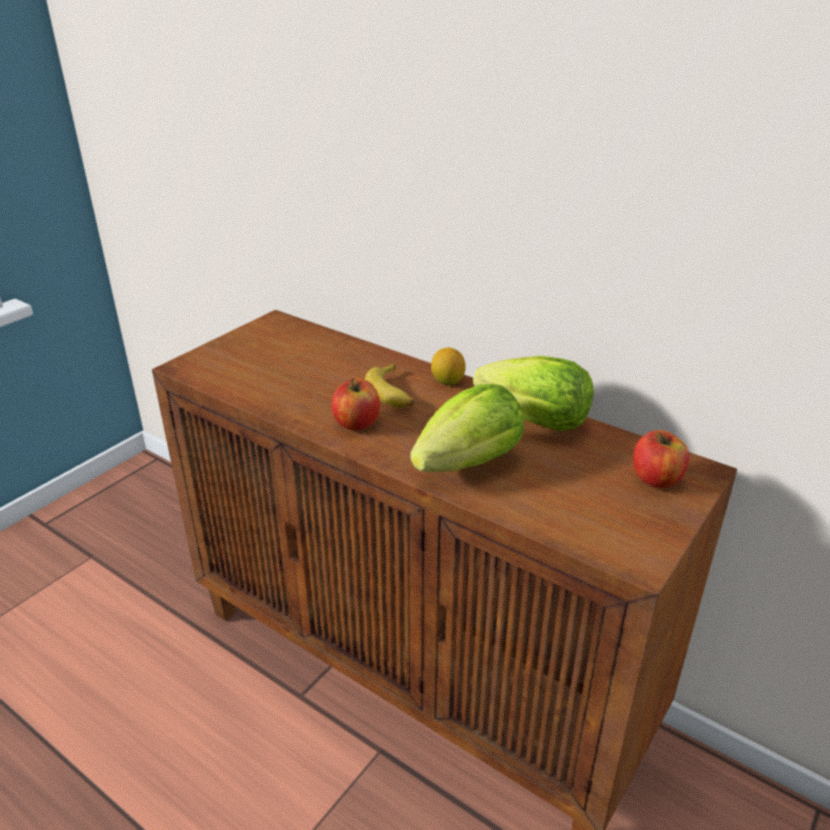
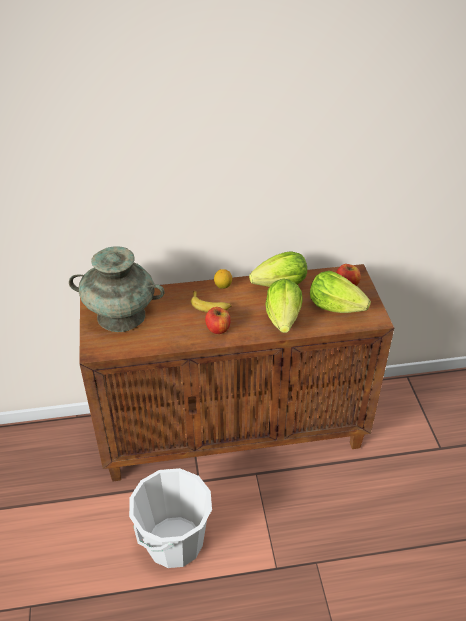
camera: 45 degrees left, 10 degrees up
none -> turquoise vase [69,246,164,332]
none -> white bucket [129,468,212,568]
none -> lettuce [310,271,371,313]

